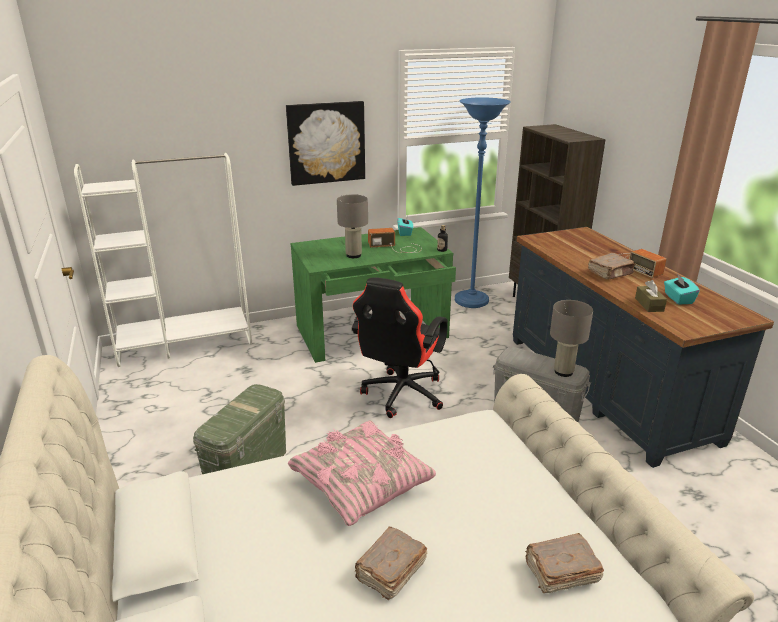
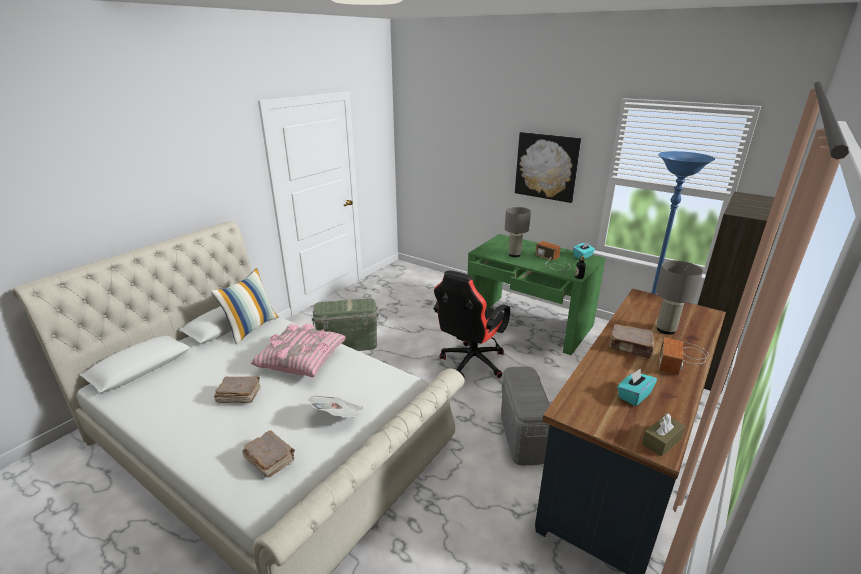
camera: 55 degrees right, 0 degrees up
white clothes rack [74,153,252,367] -> none
black office chair [352,277,448,418] -> black office chair turned 45 degrees counterclockwise [434,271,510,378]
grey table lamp [550,300,593,377] -> grey table lamp moved to [656,260,703,335]
brown tissue box [635,280,667,312] -> brown tissue box moved to [642,413,685,456]
none -> pillow [211,268,278,344]
none -> newspaper [308,396,363,418]

